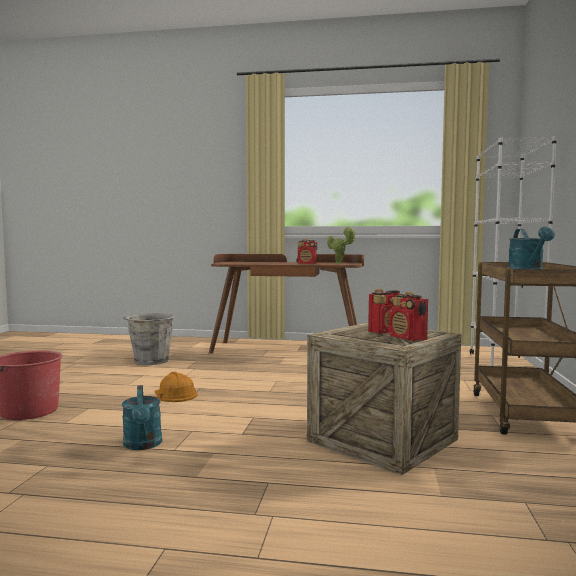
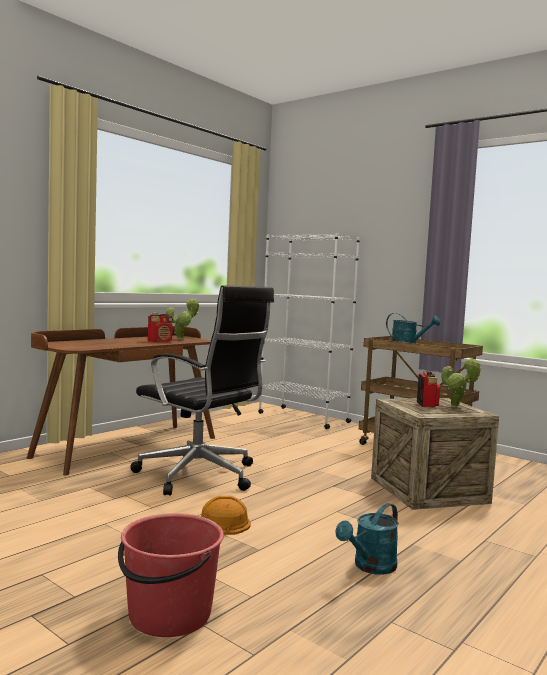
camera: 60 degrees left, 0 degrees up
turquoise watering can [122,385,162,450] -> turquoise watering can turned 120 degrees clockwise [336,503,399,575]
grey bucket [123,313,175,365] -> none
radio [389,292,428,341] -> potted plant [441,357,482,407]
none -> black office chair [130,285,274,495]

